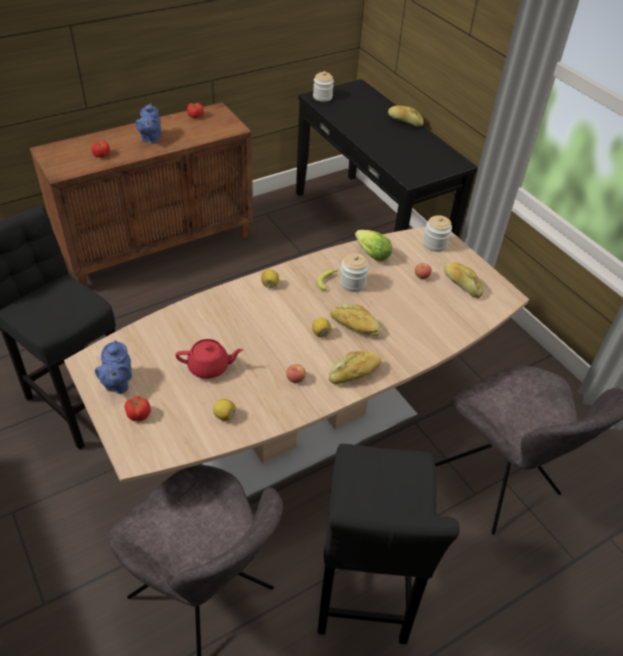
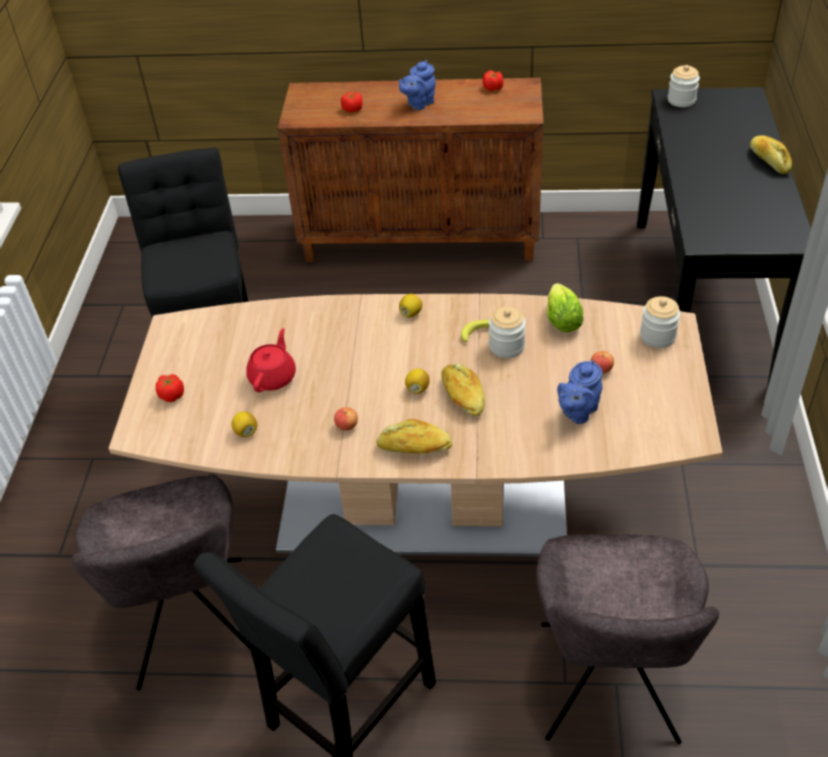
camera: 40 degrees right, 0 degrees up
blue teapot [95,340,132,394] -> blue teapot moved to [557,360,603,424]
red teapot [175,339,243,379] -> red teapot turned 105 degrees counterclockwise [246,328,296,392]
bread [444,262,484,298] -> none

